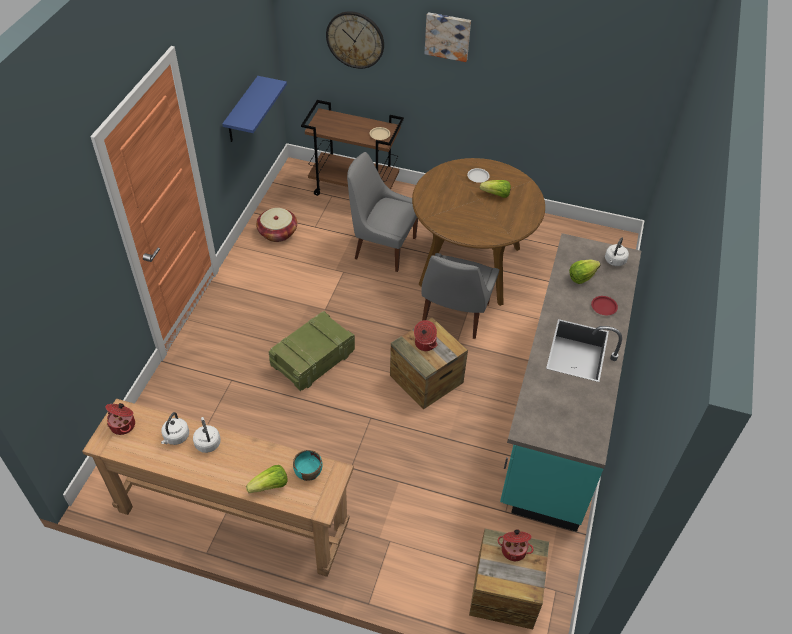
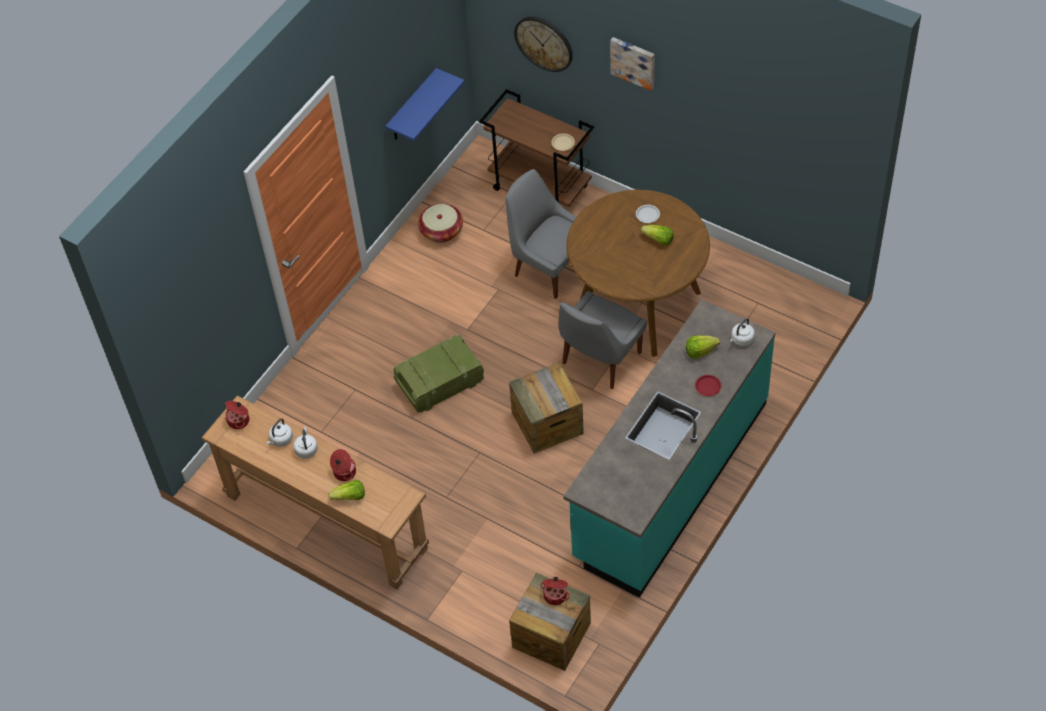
camera: 20 degrees right, 5 degrees up
turquoise bowl [293,450,323,481] -> none
cooking pot [414,320,438,351] -> cooking pot moved to [330,449,356,481]

